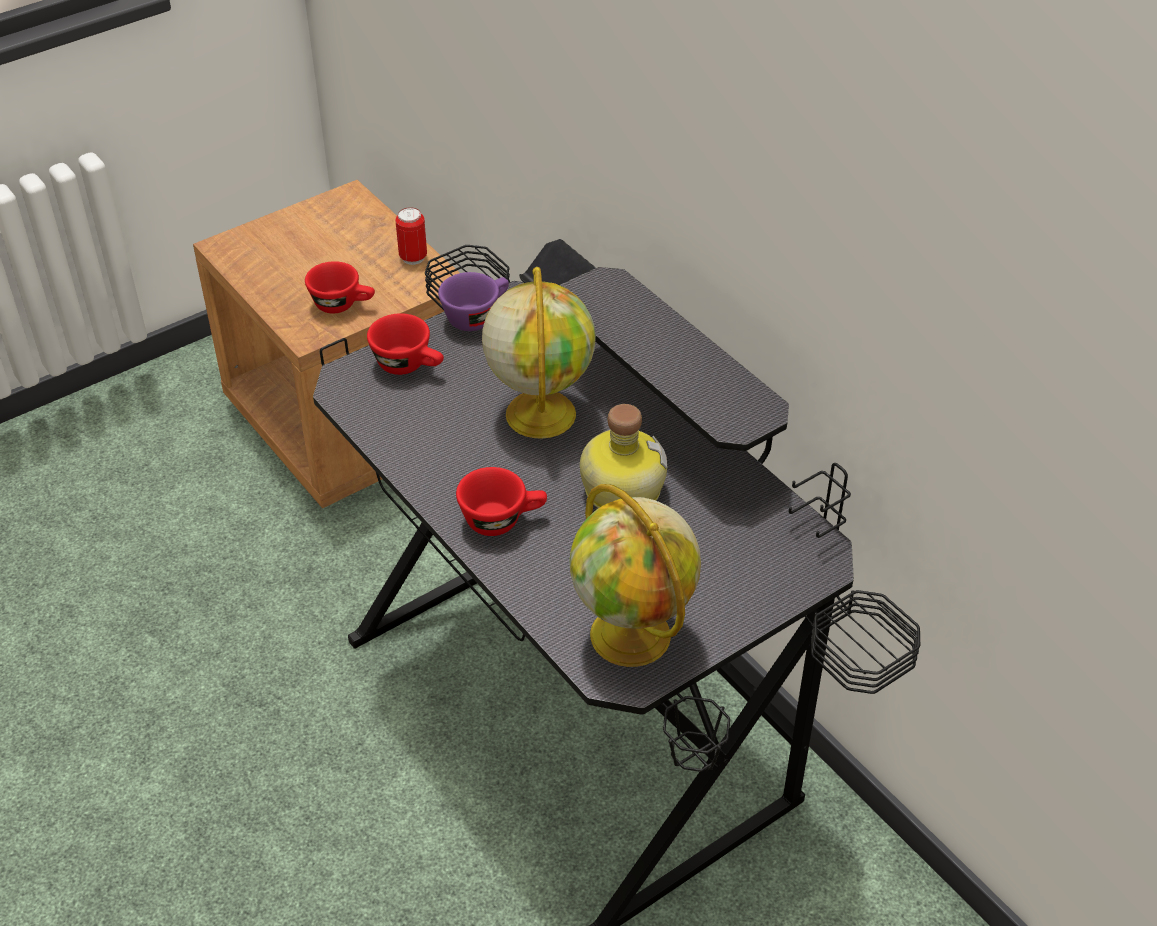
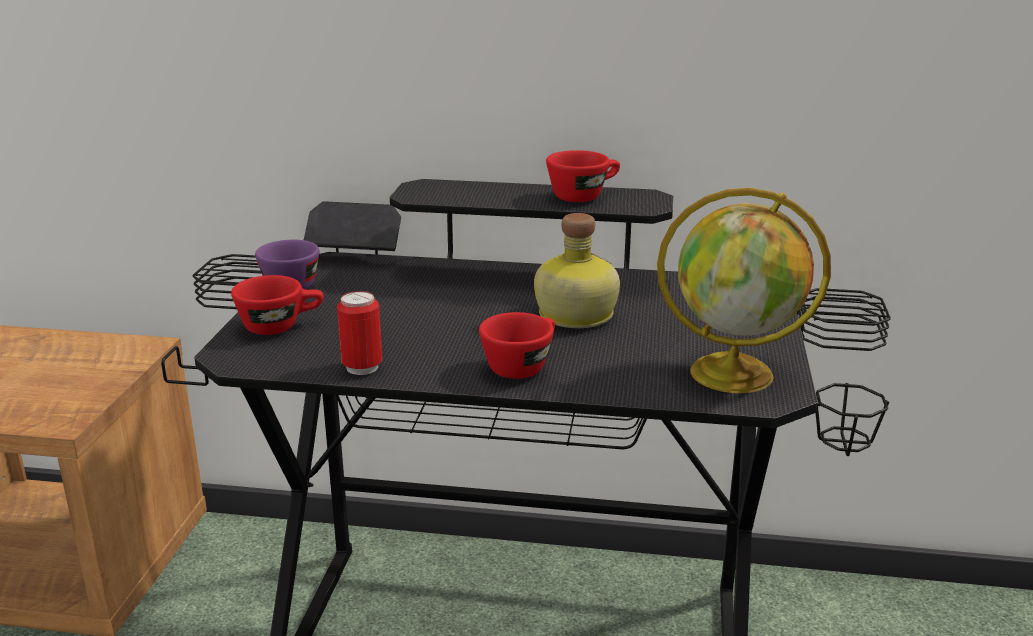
camera: 45 degrees left, 20 degrees down
red cup [305,261,375,313] -> red cup moved to [546,150,620,202]
can [395,207,427,265] -> can moved to [337,291,383,375]
globe [482,267,596,439] -> none

